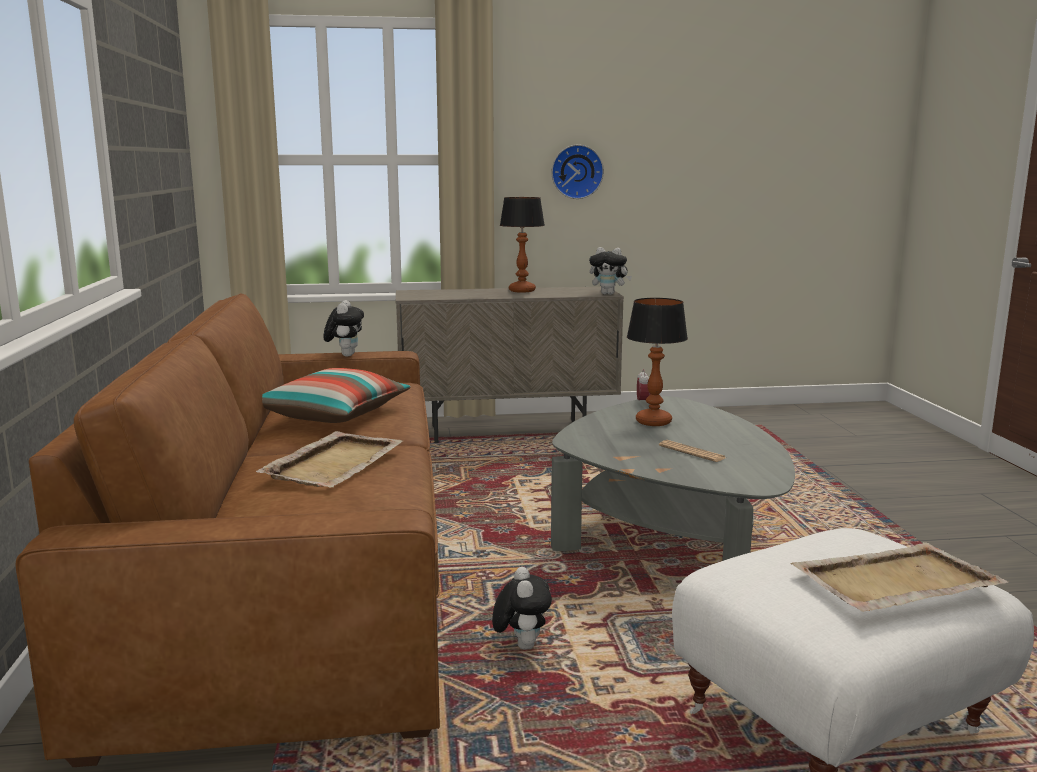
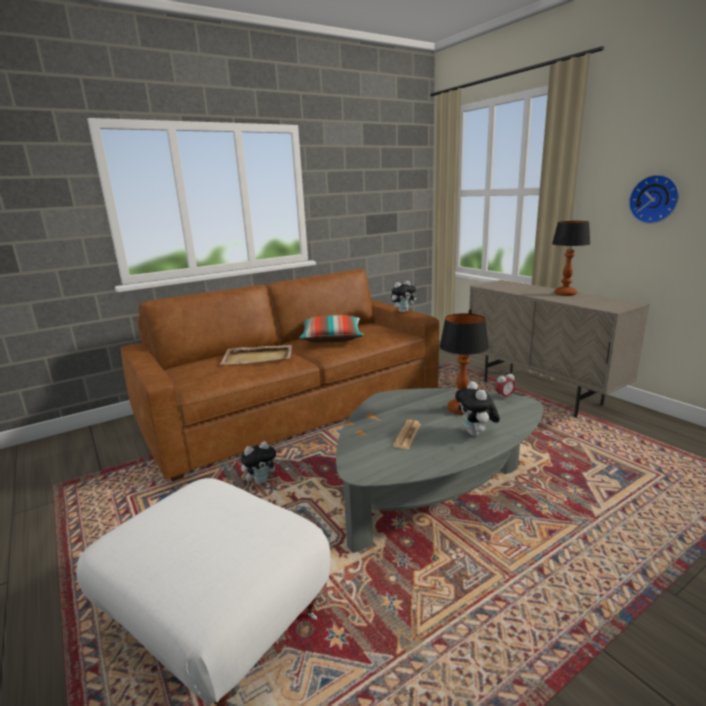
camera: 65 degrees right, 5 degrees up
plush toy [589,247,632,295] -> plush toy moved to [455,381,500,436]
beige tray [791,542,1008,612] -> none

